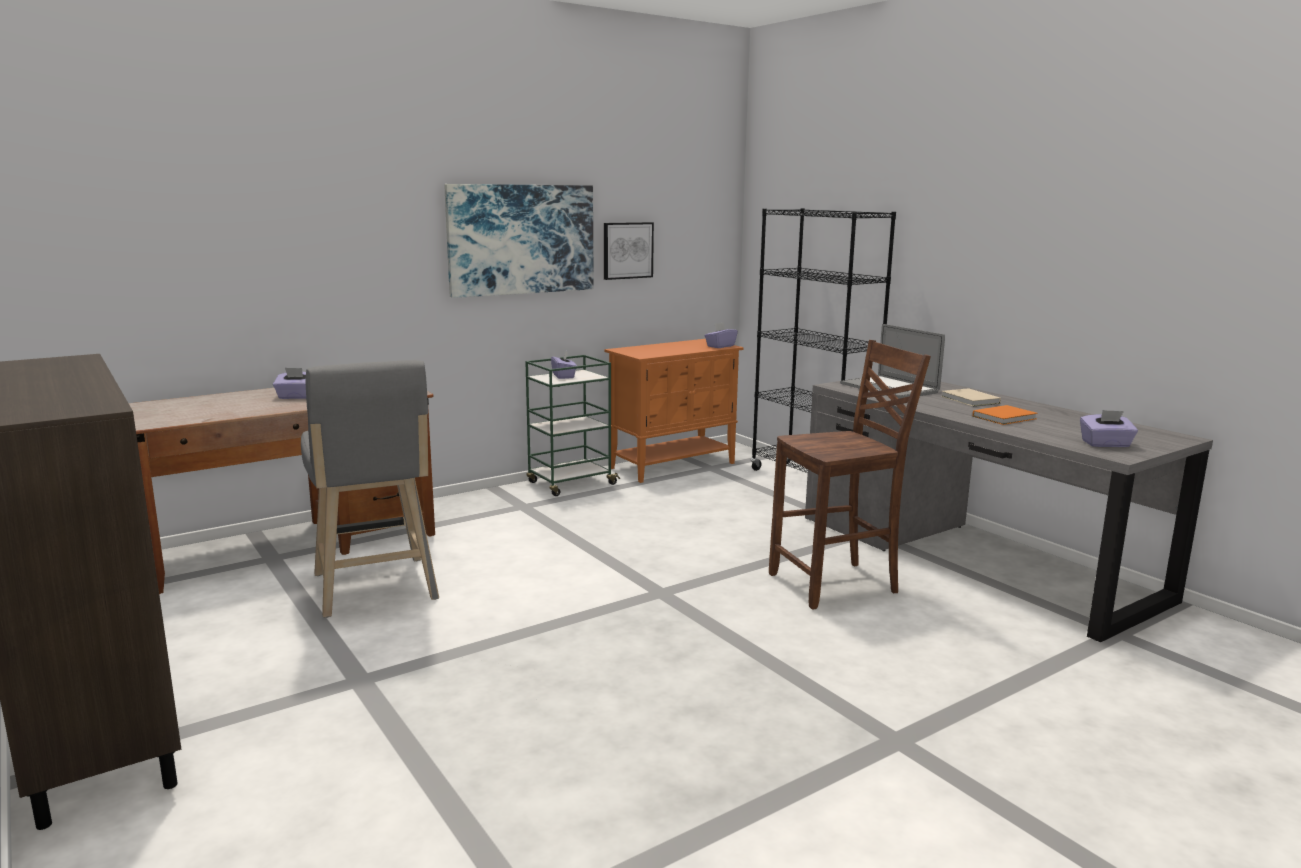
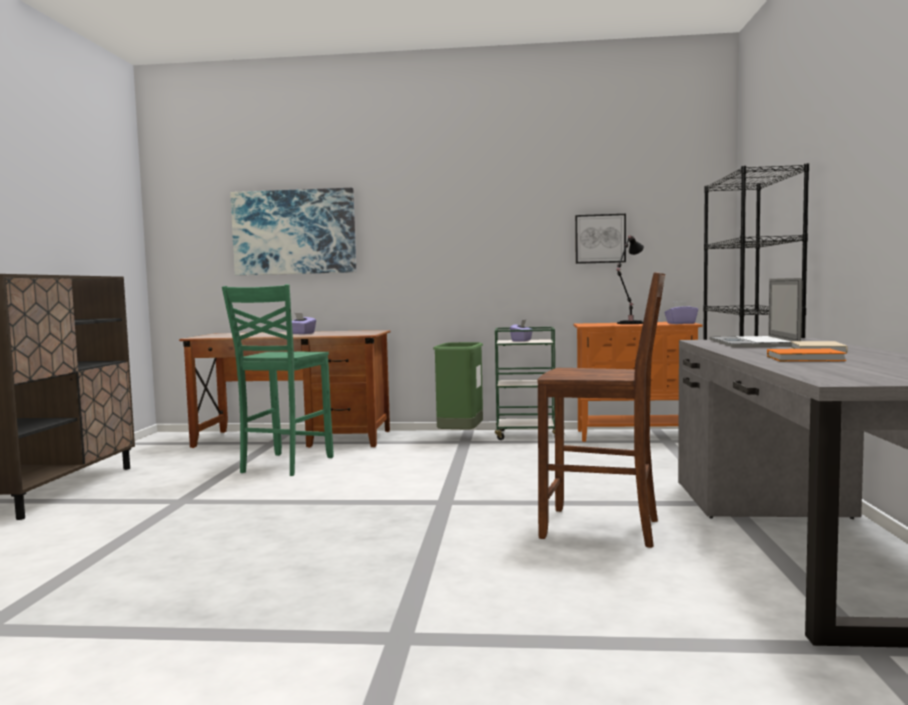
camera: 40 degrees right, 10 degrees down
grey stool [301,360,439,618] -> green chair [222,284,334,476]
picture [444,184,593,298] -> picture moved to [230,188,356,275]
purple tissue box [1080,410,1138,447] -> none
none -> green trash can [433,342,483,430]
none -> black table lamp [616,235,644,324]

